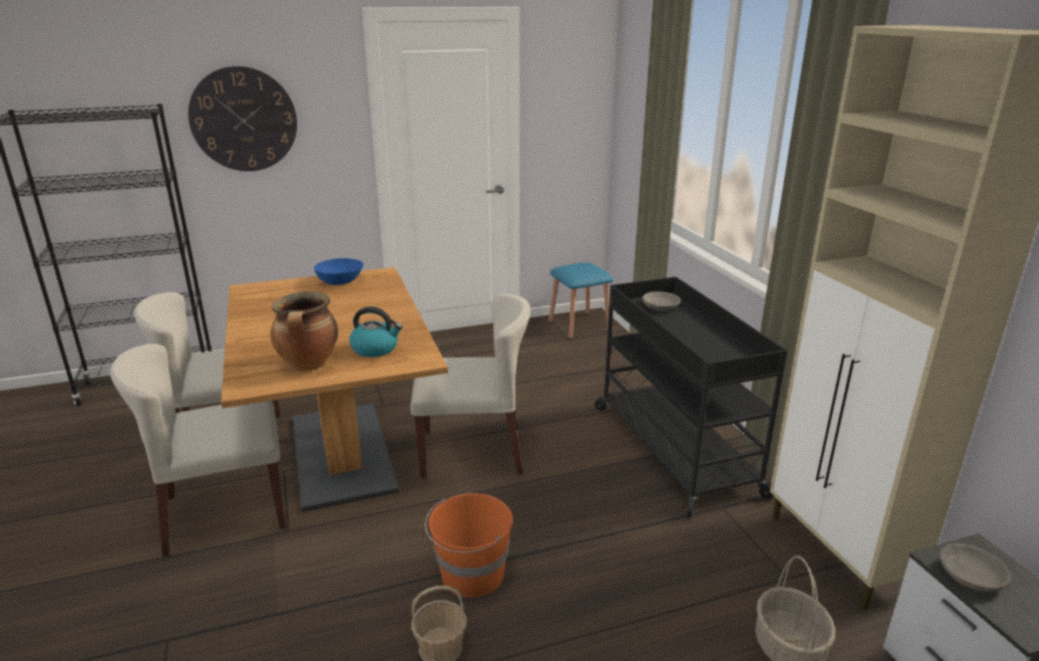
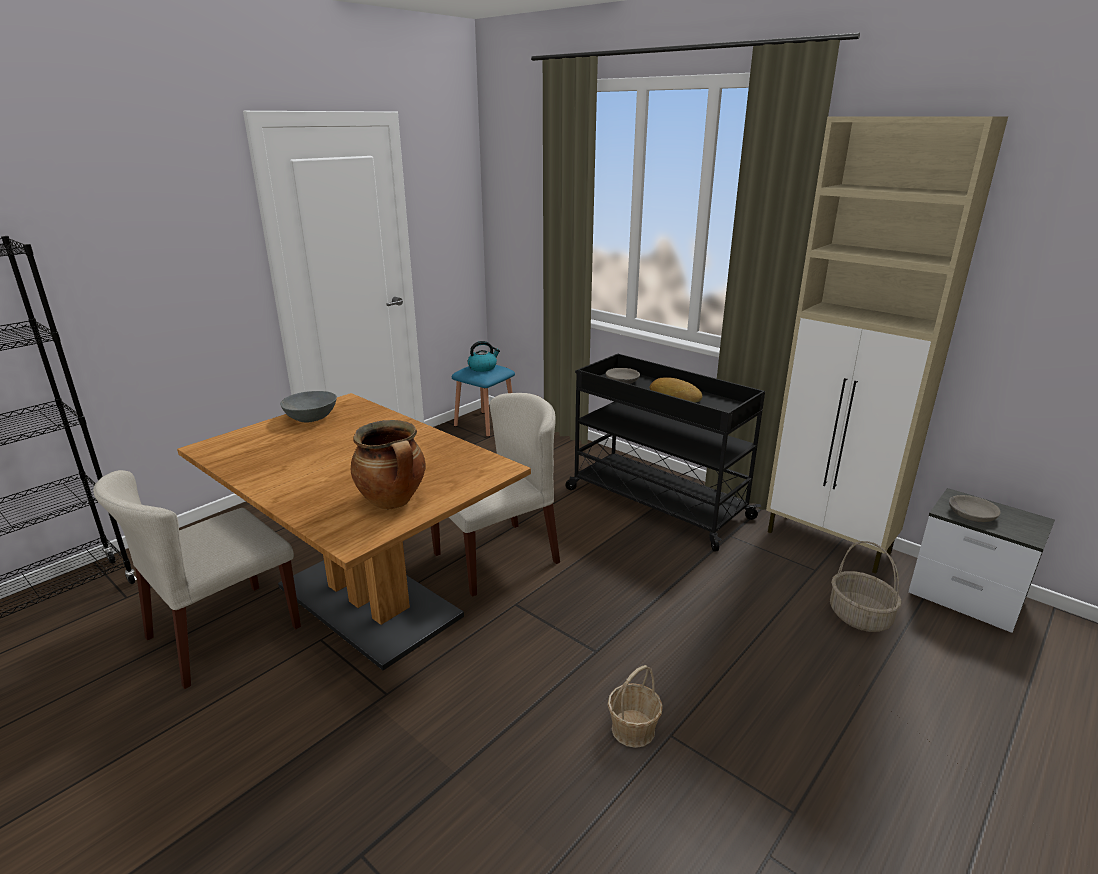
camera: 30 degrees left, 0 degrees up
beige chair [110,344,286,557] -> none
wall clock [188,66,297,171] -> none
blue bowl [314,258,363,285] -> grey bowl [280,391,337,423]
kettle [350,307,403,357] -> kettle moved to [468,341,500,372]
orange bucket [425,493,513,598] -> none
none -> bread [650,377,702,403]

